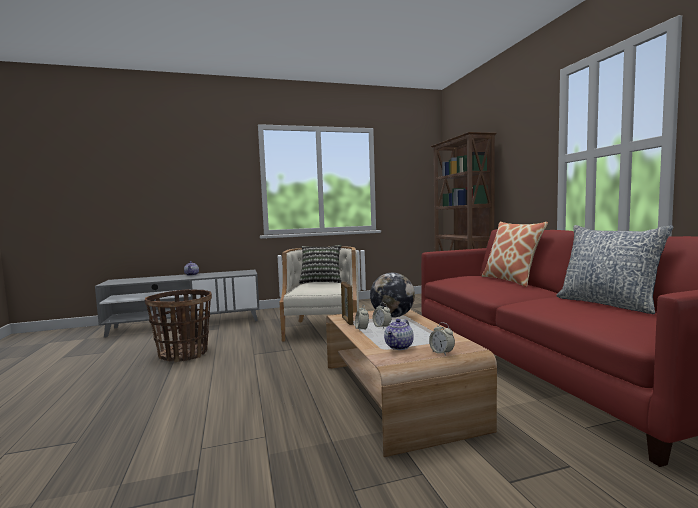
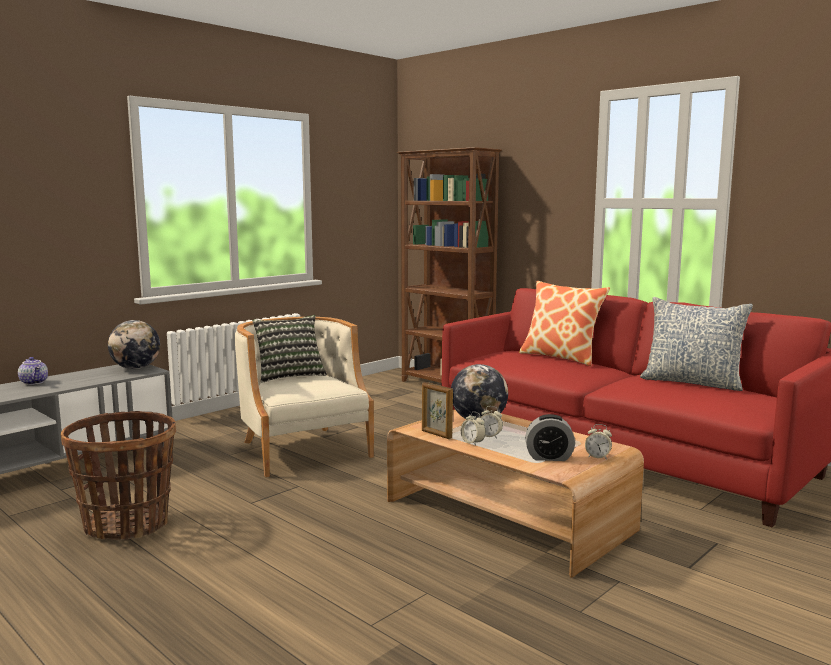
camera: 30 degrees left, 5 degrees up
teapot [384,319,414,350] -> alarm clock [525,414,575,461]
none -> globe [108,320,160,369]

